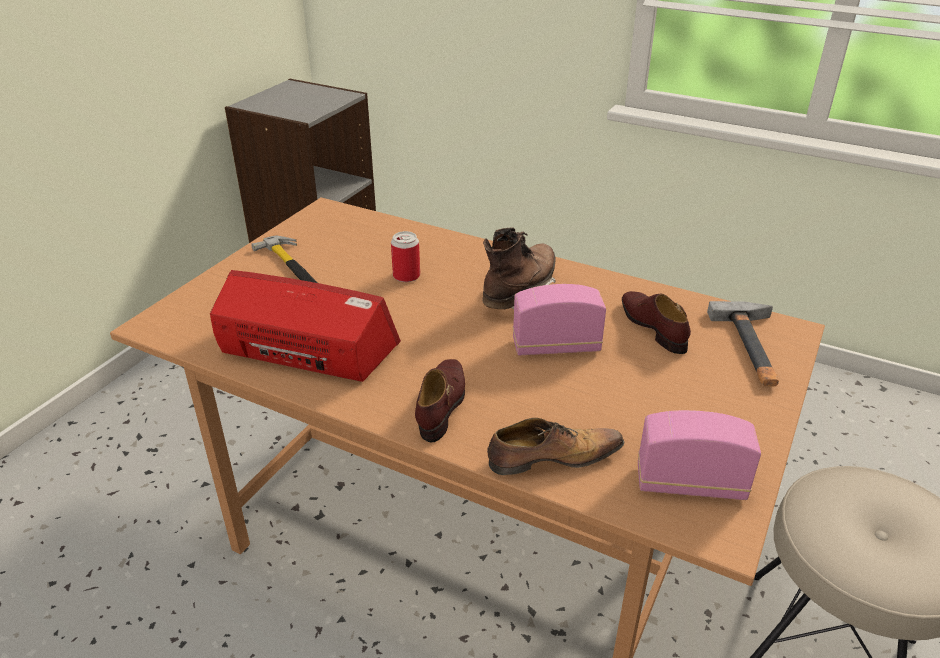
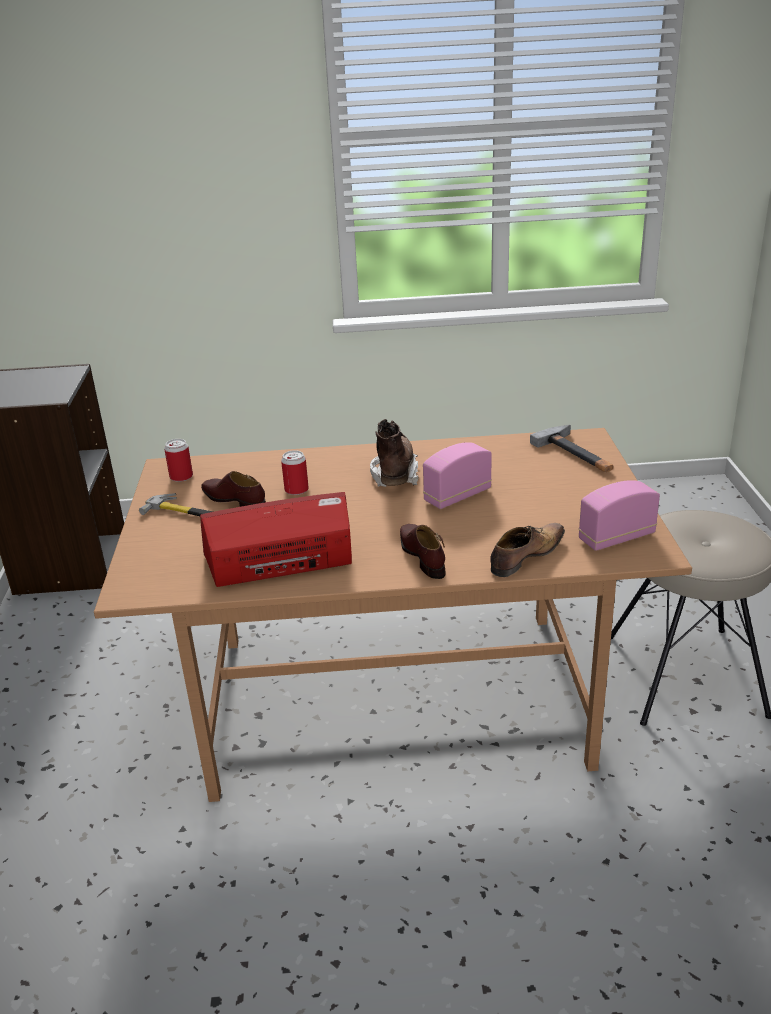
camera: 30 degrees left, 5 degrees down
brown shoe [622,291,691,354] -> brown shoe moved to [201,471,266,507]
none -> can [164,439,193,482]

